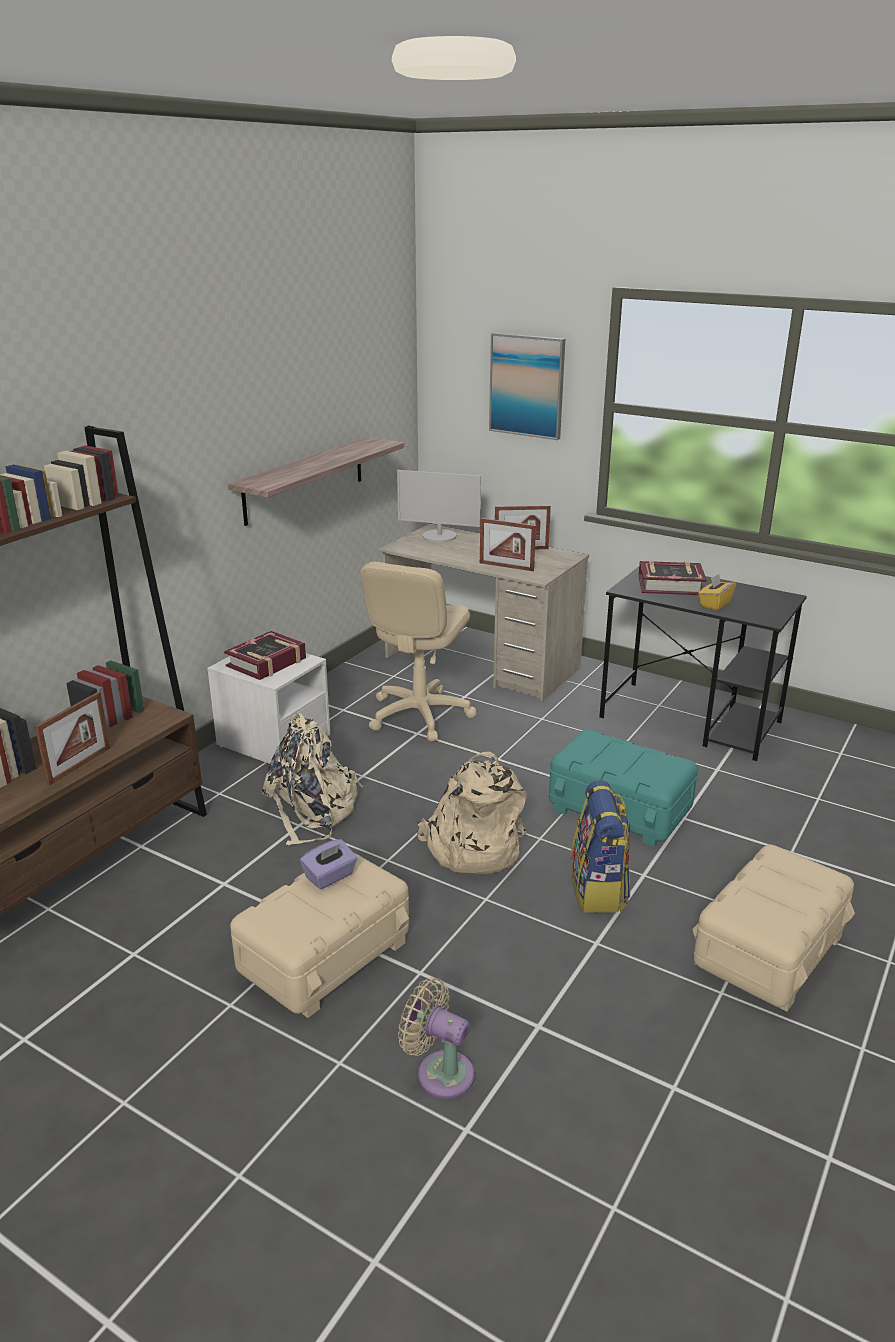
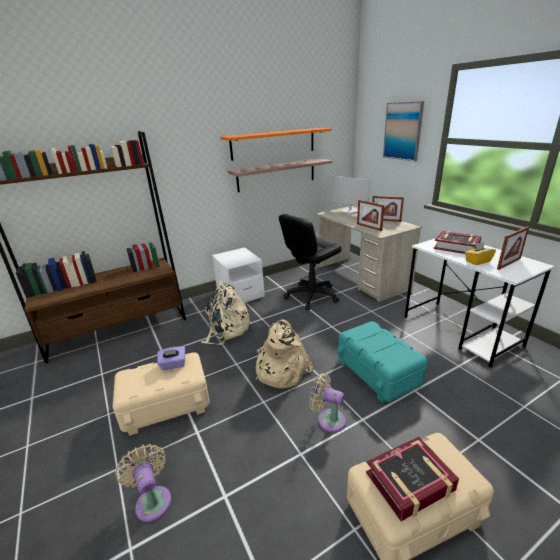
camera: 30 degrees right, 0 degrees up
picture frame [35,692,110,786] -> picture frame moved to [497,226,529,270]
book [224,631,306,680] -> book moved to [366,437,459,521]
beige office chair [360,562,477,741] -> black office chair [279,214,341,310]
backpack [571,781,630,913] -> beige fan [309,373,346,432]
black desk [599,567,807,761] -> white desk [405,238,555,368]
none -> orange shelf [221,128,331,161]

